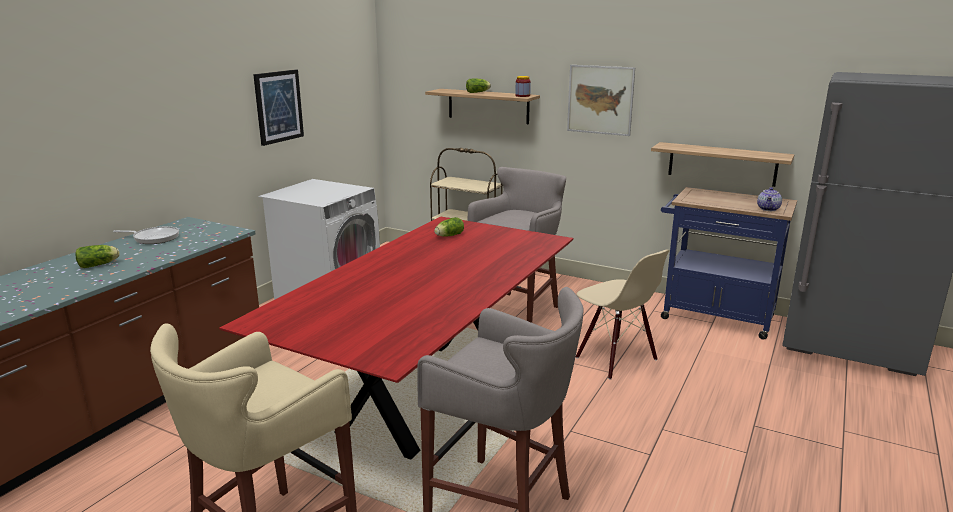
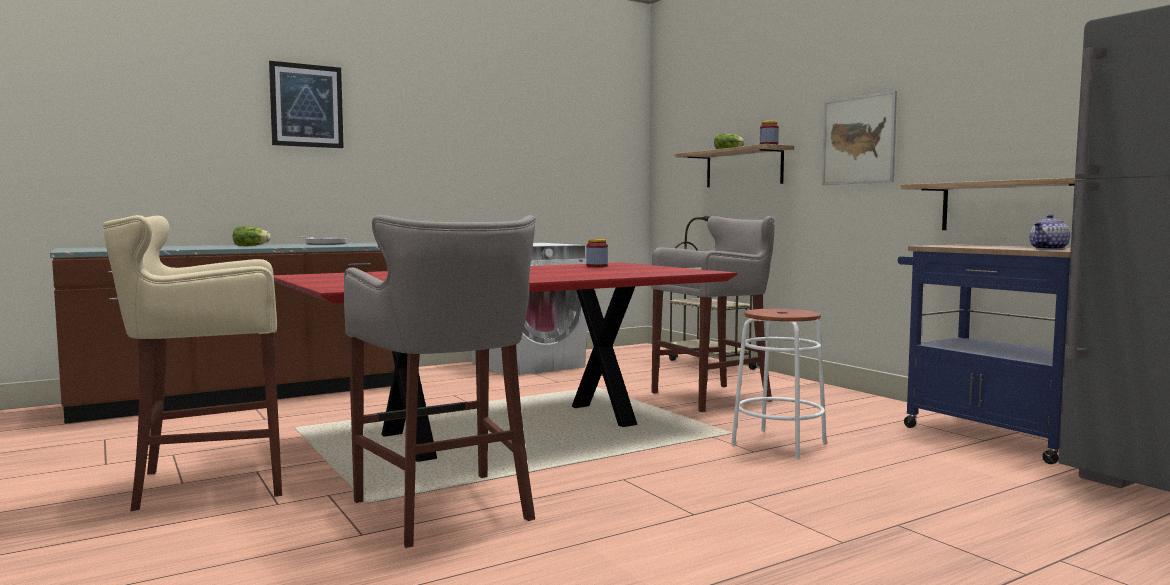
camera: 30 degrees right, 15 degrees down
picture [253,69,304,146] -> picture moved to [269,61,344,148]
lettuce [434,217,464,237] -> jar [586,239,608,267]
beige chair [576,250,670,380] -> white stool [731,309,827,459]

